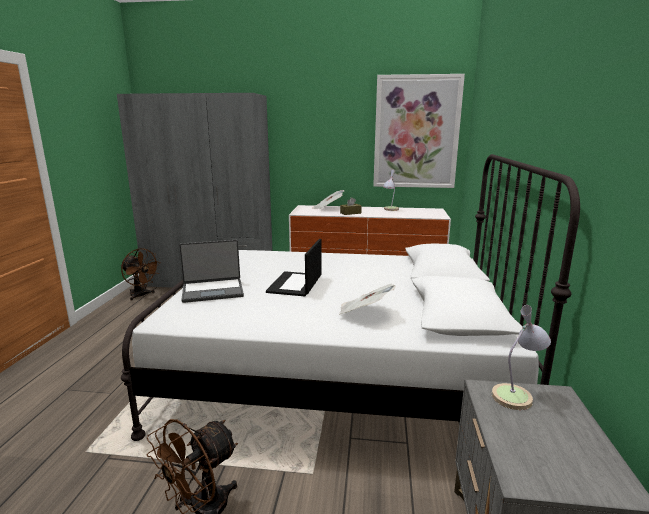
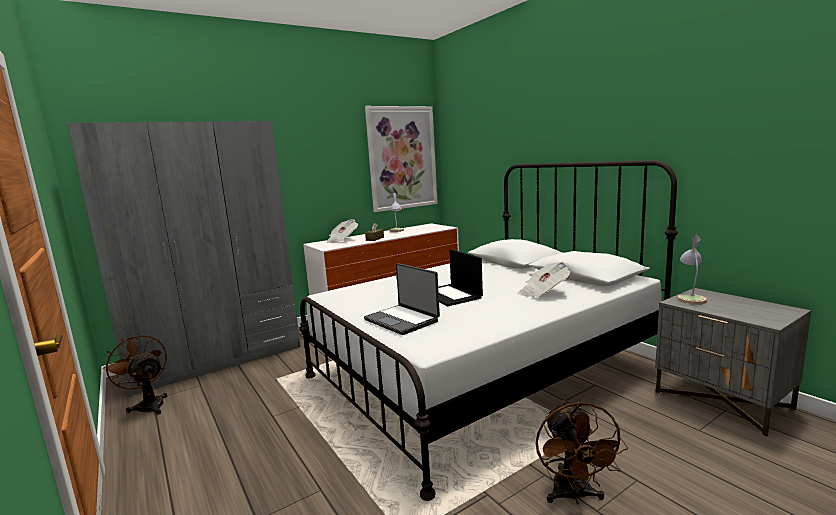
camera: 40 degrees left, 5 degrees down
brown fan [121,248,161,301] -> brown fan turned 135 degrees counterclockwise [103,333,167,415]
laptop [179,240,244,303] -> laptop turned 105 degrees clockwise [364,263,440,335]

